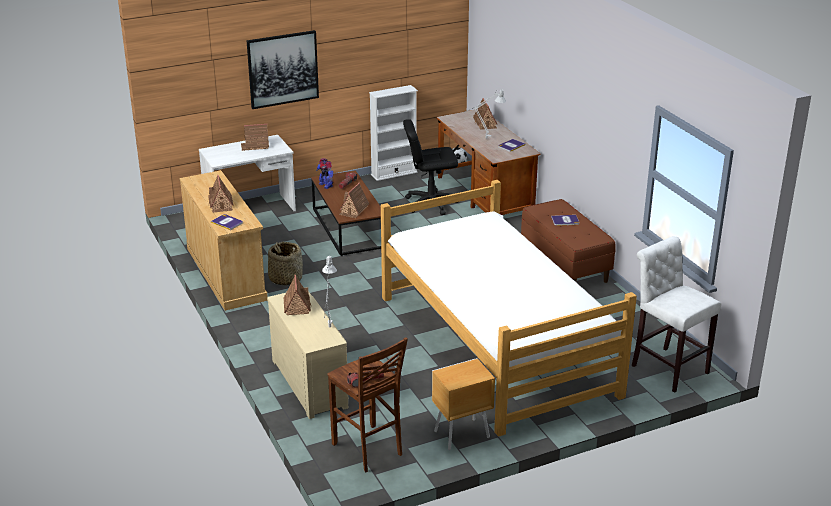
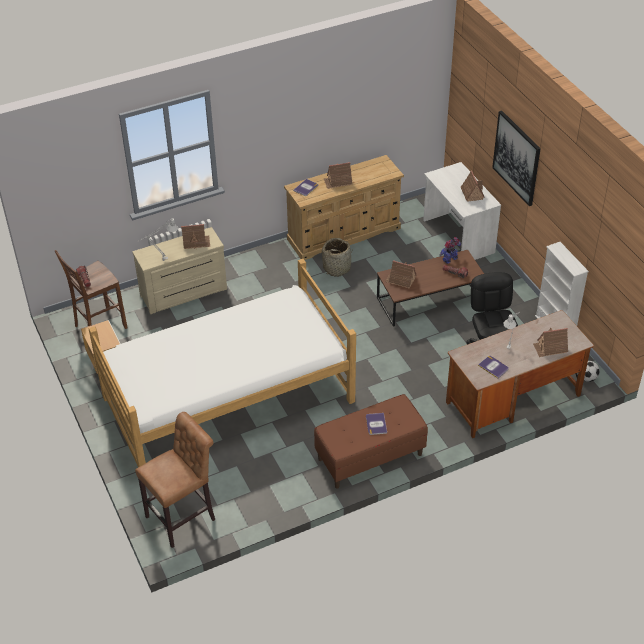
camera: 90 degrees right, 15 degrees up
white stool [632,236,721,393] -> brown stool [135,412,215,548]

